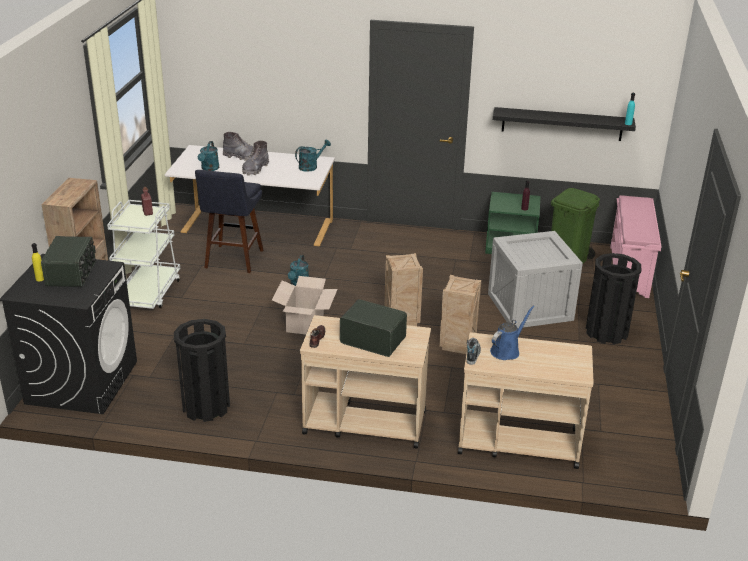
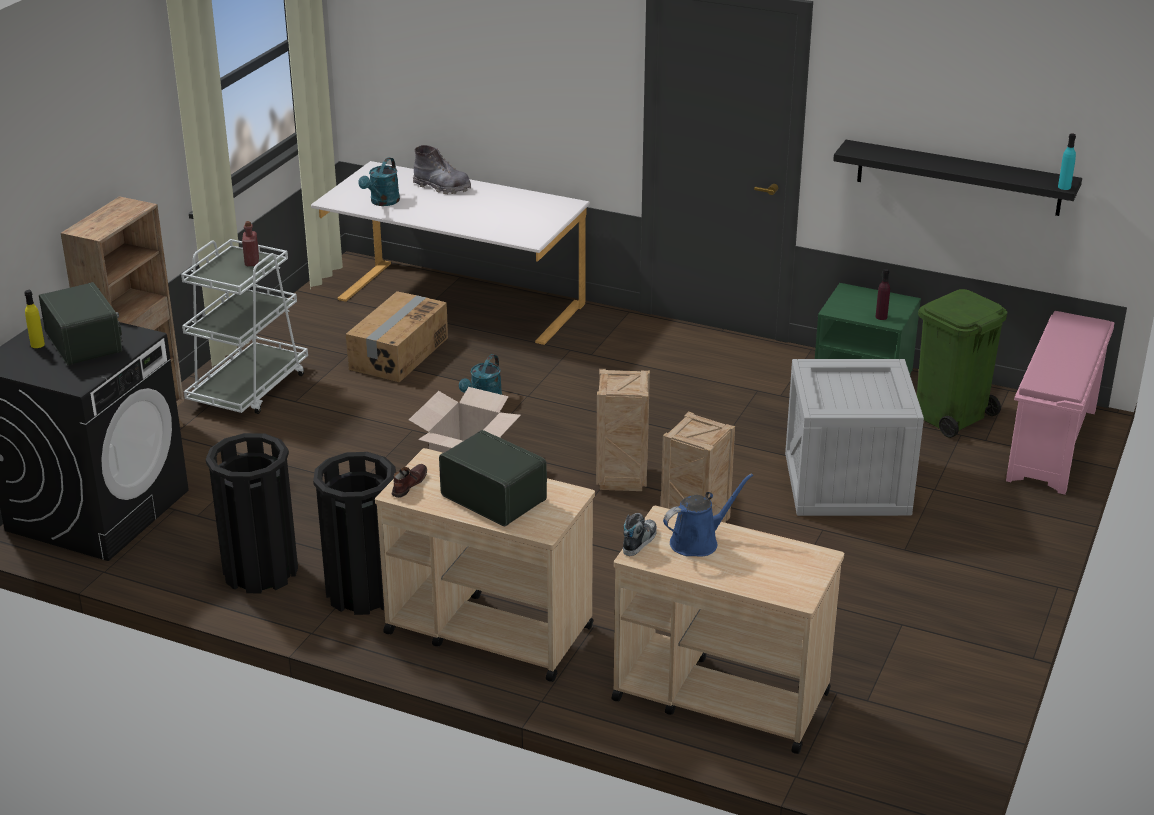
camera: 15 degrees right, 0 degrees up
radio [41,236,96,287] -> radio turned 45 degrees counterclockwise [39,282,123,365]
blue stool [195,170,264,273] -> cardboard box [346,291,448,382]
grey boot [242,141,269,176] -> none
turquoise watering can [295,139,331,172] -> none
black trash can [586,253,641,344] -> black trash can moved to [313,452,396,615]

